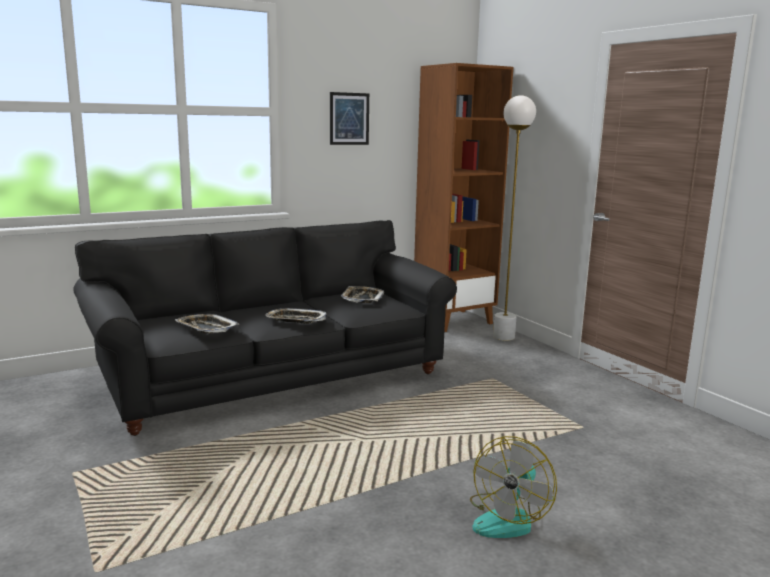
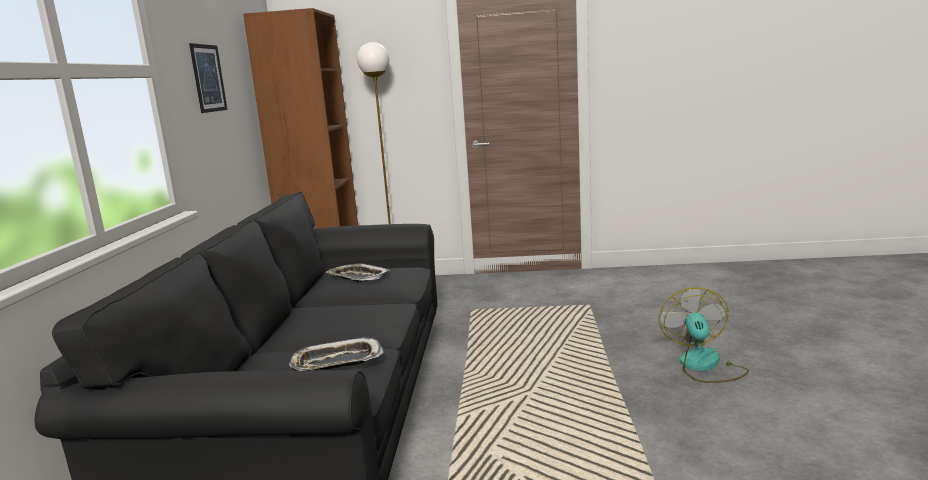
camera: 55 degrees left, 0 degrees up
tray [265,308,326,324] -> none
fan [470,436,557,538] -> fan turned 150 degrees counterclockwise [659,287,749,383]

